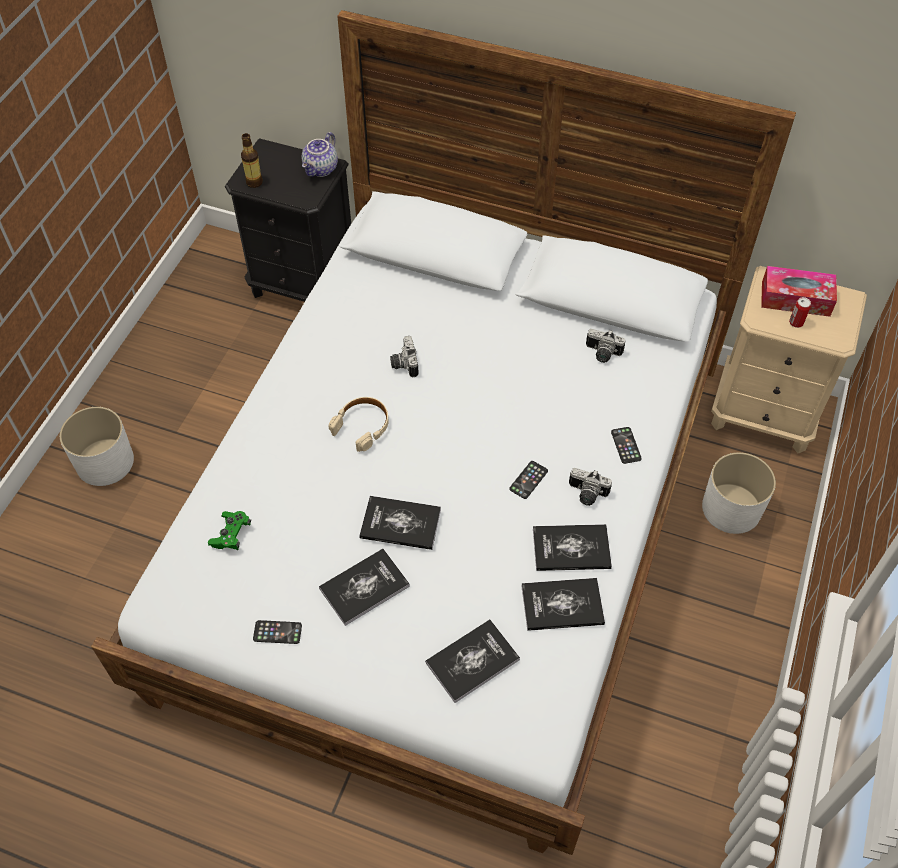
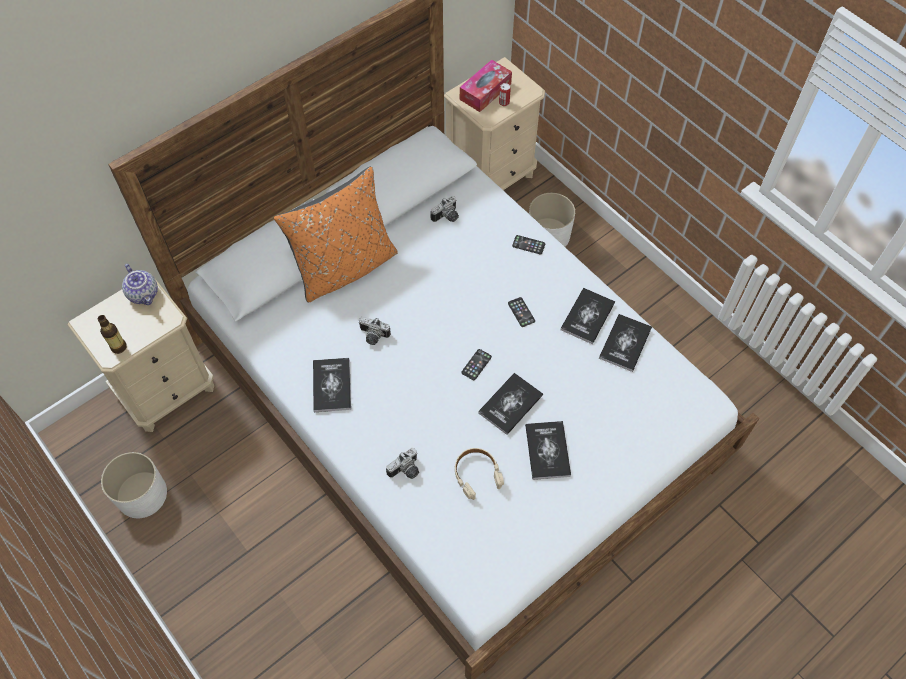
camera: 60 degrees left, 5 degrees up
white planter [60,407,134,486] -> white planter moved to [101,452,167,518]
green game controller [208,511,251,550] -> none
black nightstand [225,138,351,302] -> beige nightstand [67,274,214,432]
phone [253,620,302,644] -> phone moved to [461,349,492,380]
beige headphones [329,397,389,452] -> beige headphones moved to [455,448,504,500]
book [425,620,520,703] -> book moved to [313,358,351,412]
camera [569,468,612,506] -> camera moved to [386,448,419,479]
none -> orange pillow [274,167,398,302]

